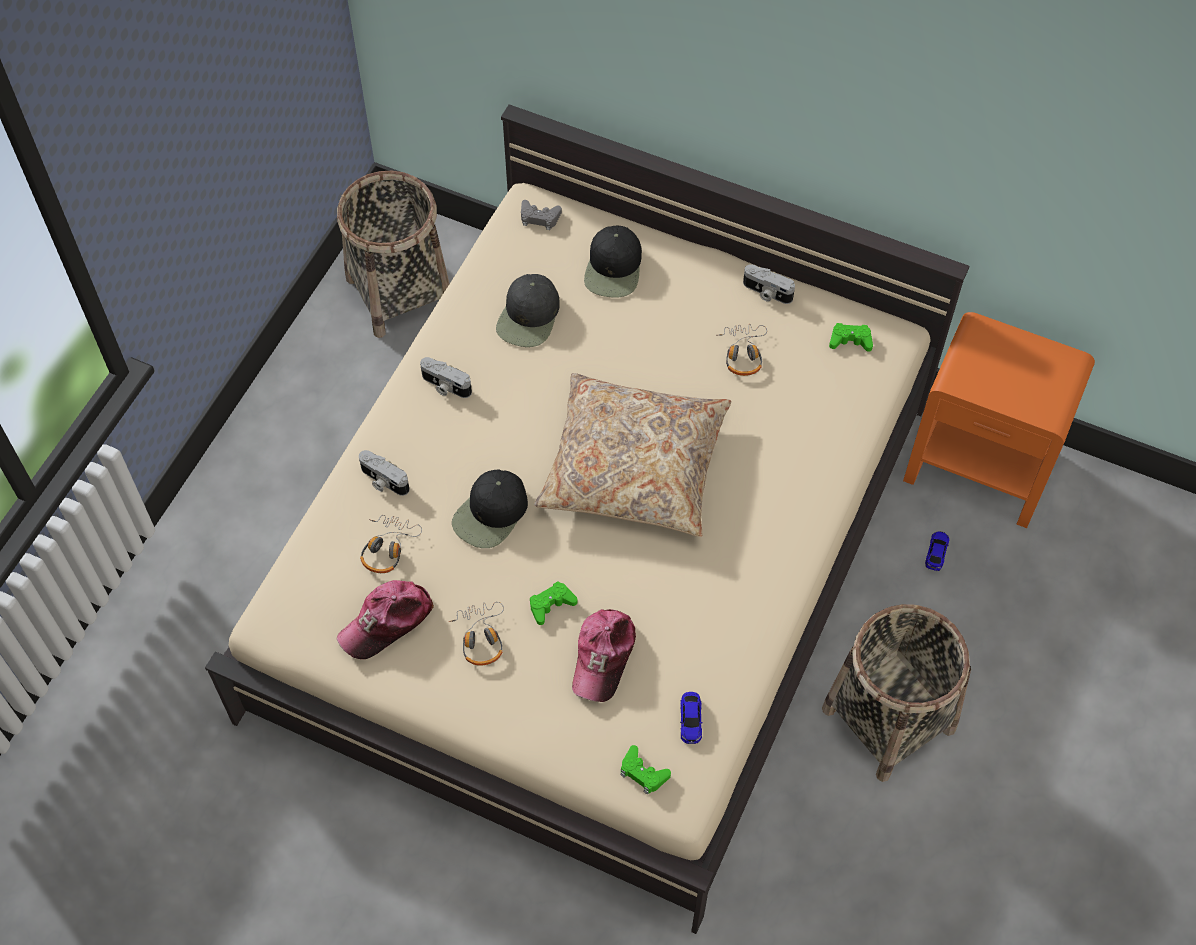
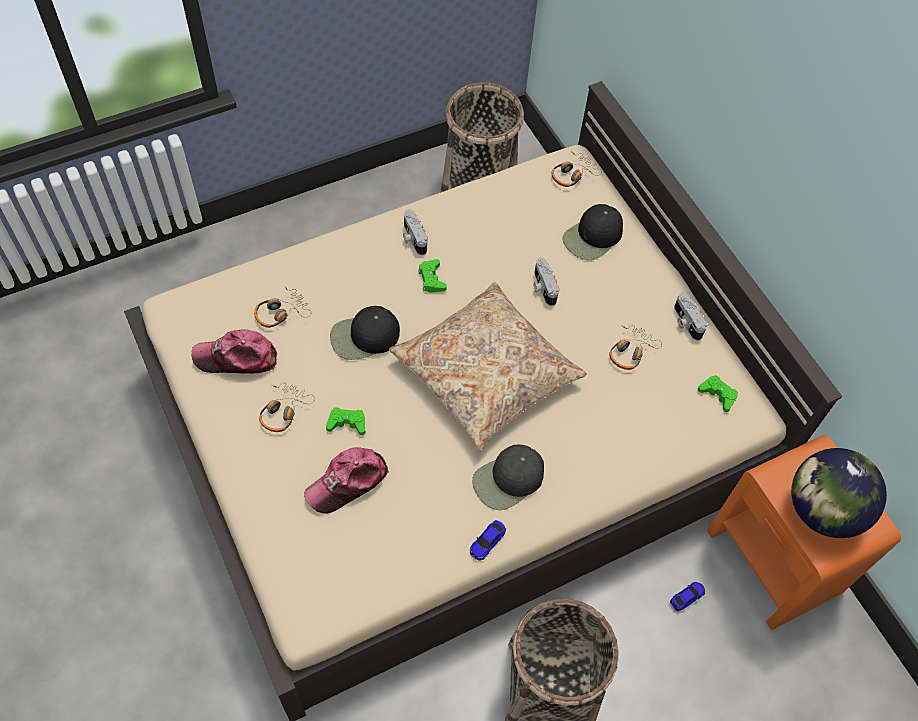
camera: 35 degrees right, 0 degrees up
camera [359,450,410,496] -> camera moved to [533,258,559,306]
black cap [496,274,560,347] -> black cap moved to [472,444,544,510]
grey game controller [521,200,562,230] -> headphones [552,151,602,187]
green game controller [621,745,671,795] -> green game controller moved to [418,259,447,293]
toy car [680,692,703,744] -> toy car moved to [470,520,506,561]
none -> globe [791,448,887,538]

